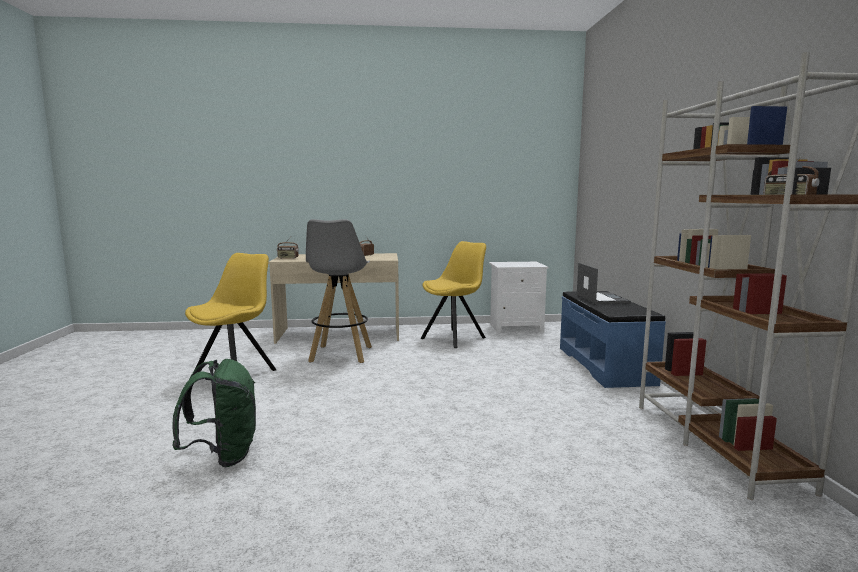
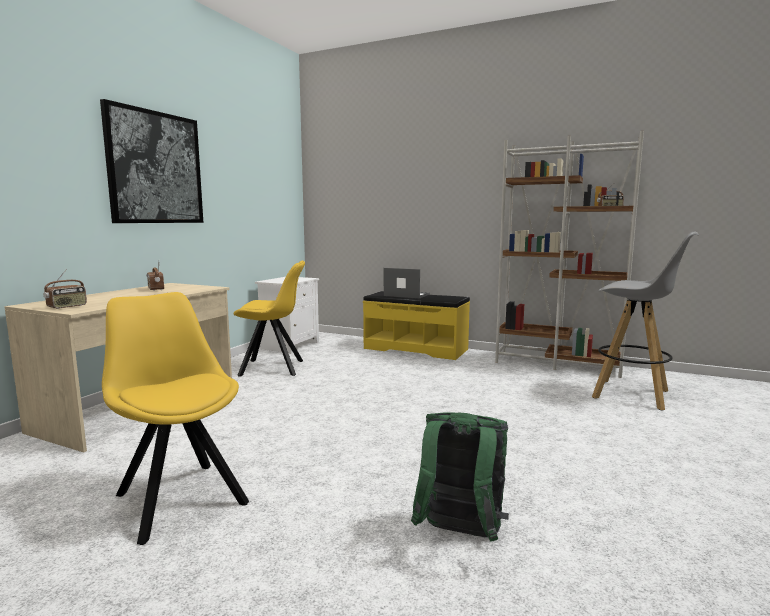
camera: 60 degrees left, 0 degrees up
grey stool [306,219,372,363] -> grey stool moved to [592,231,699,410]
yellow chair [421,241,486,348] -> yellow chair turned 105 degrees clockwise [234,261,305,377]
blue bench [560,291,666,388] -> yellow bench [363,291,470,360]
none -> picture [100,99,203,223]

